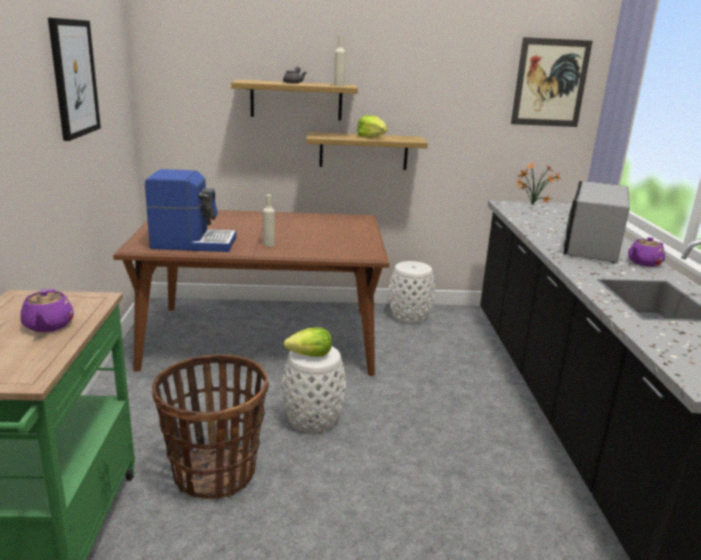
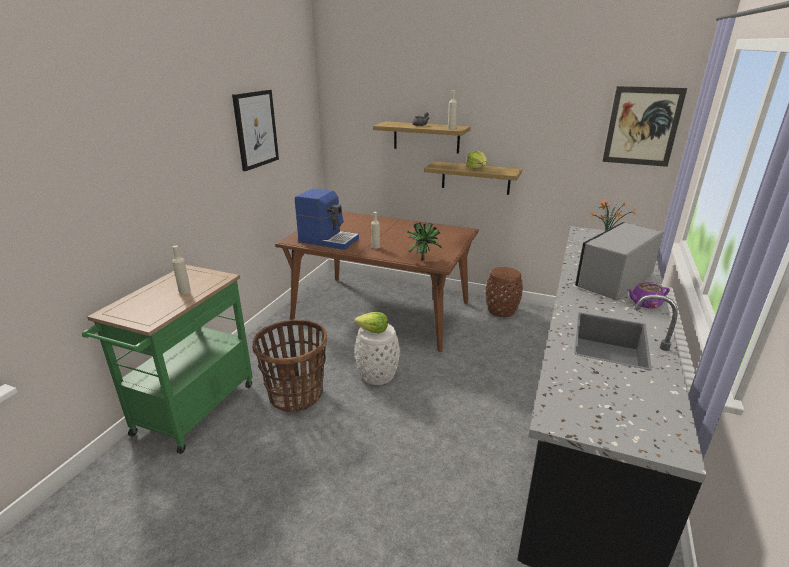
camera: 25 degrees right, 5 degrees up
purple teapot [21,289,74,332] -> beige bottle [172,246,191,294]
white stool [389,261,435,324] -> brown stool [485,267,523,317]
none -> potted plant [407,222,442,261]

